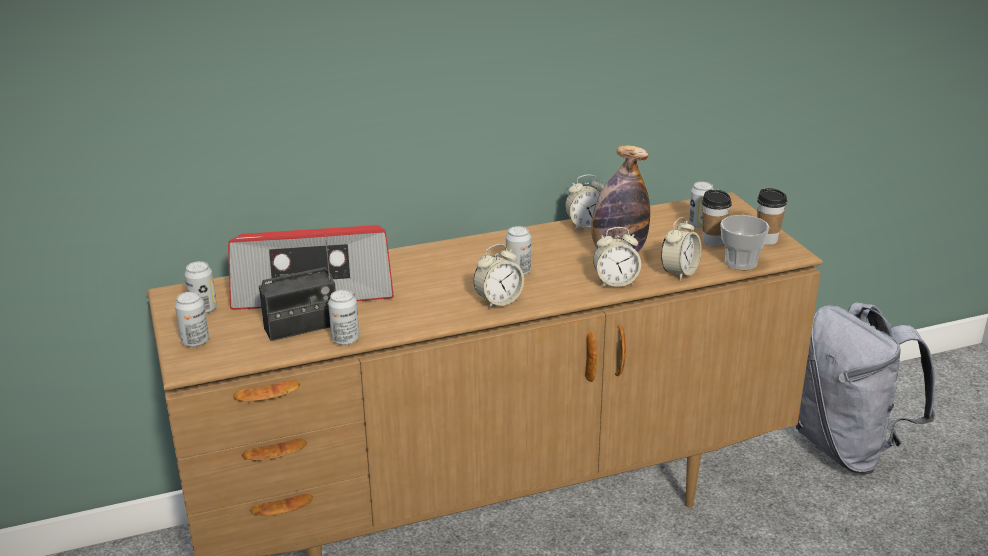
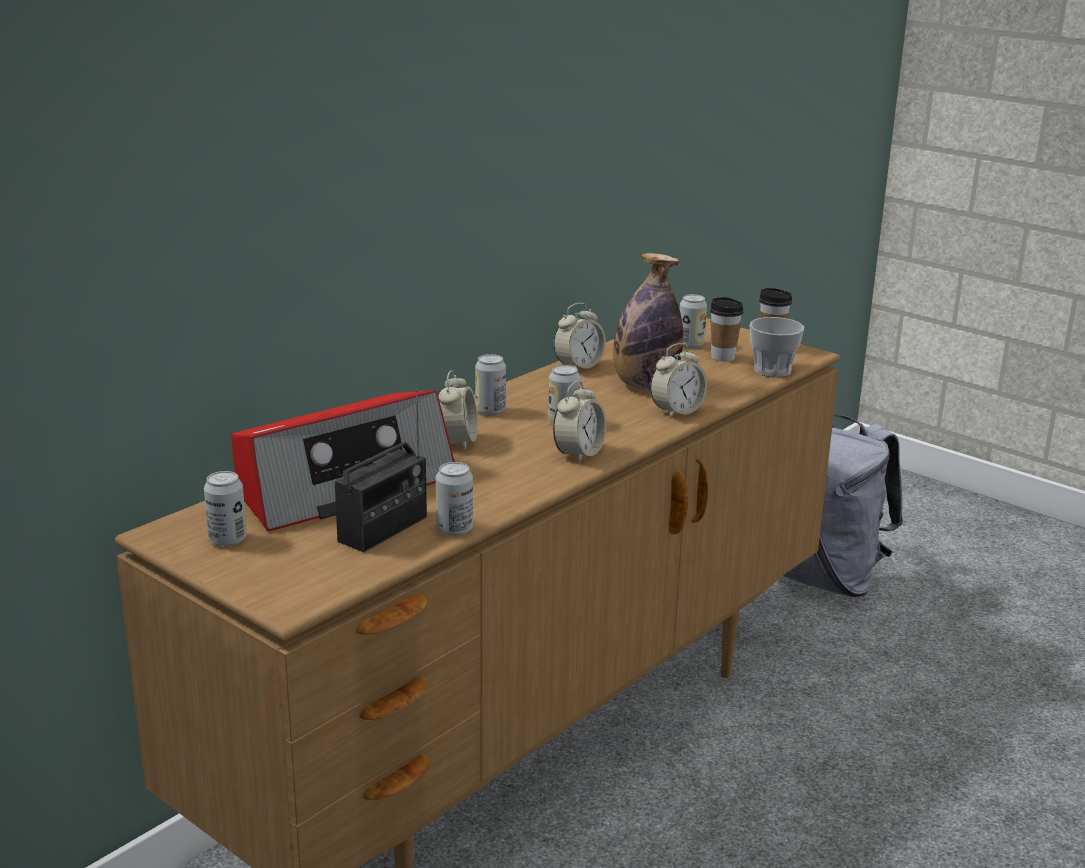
camera: 30 degrees left, 5 degrees down
can [175,292,209,347] -> can moved to [475,354,506,416]
alarm clock [661,217,702,280] -> alarm clock moved to [438,370,478,451]

